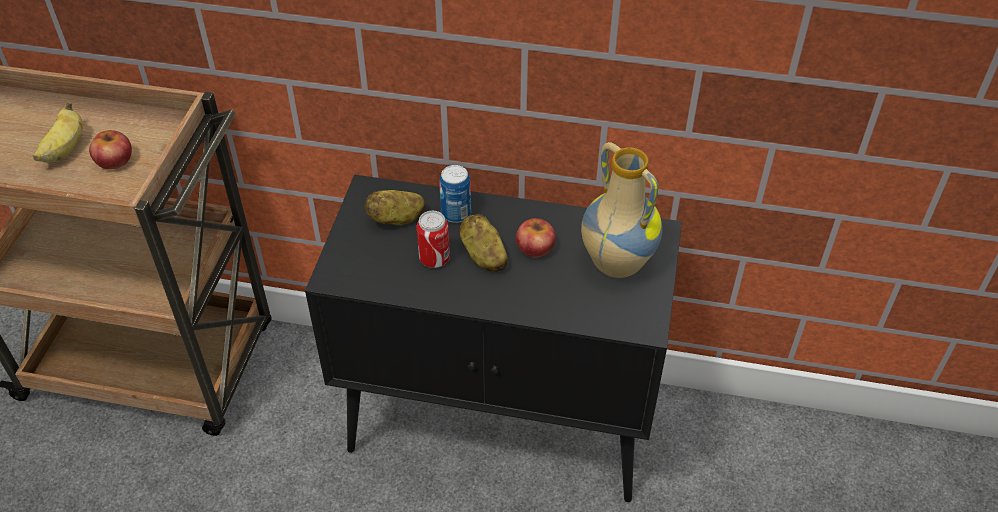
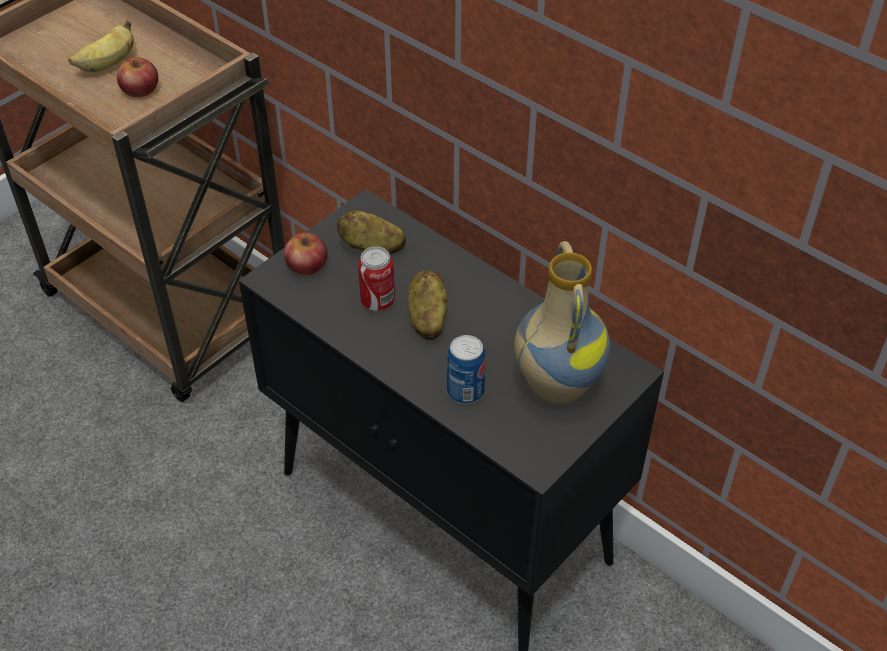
camera: 30 degrees right, 0 degrees up
can [439,165,471,223] -> can moved to [447,335,486,404]
apple [516,218,556,257] -> apple moved to [284,232,328,275]

